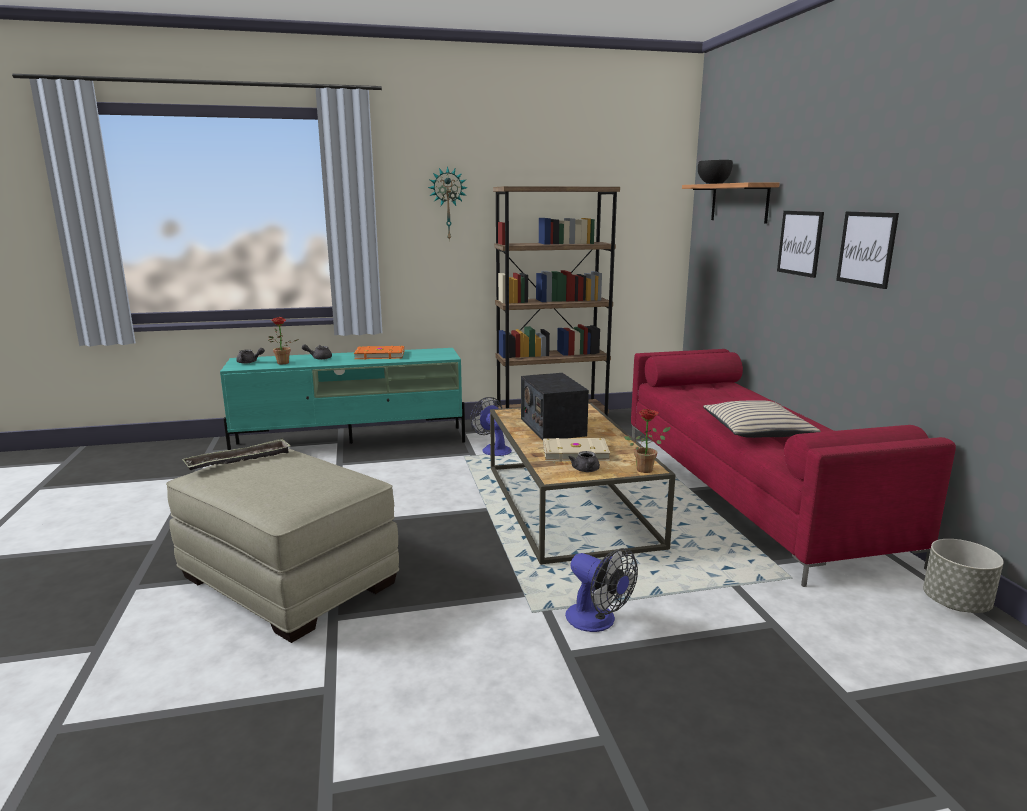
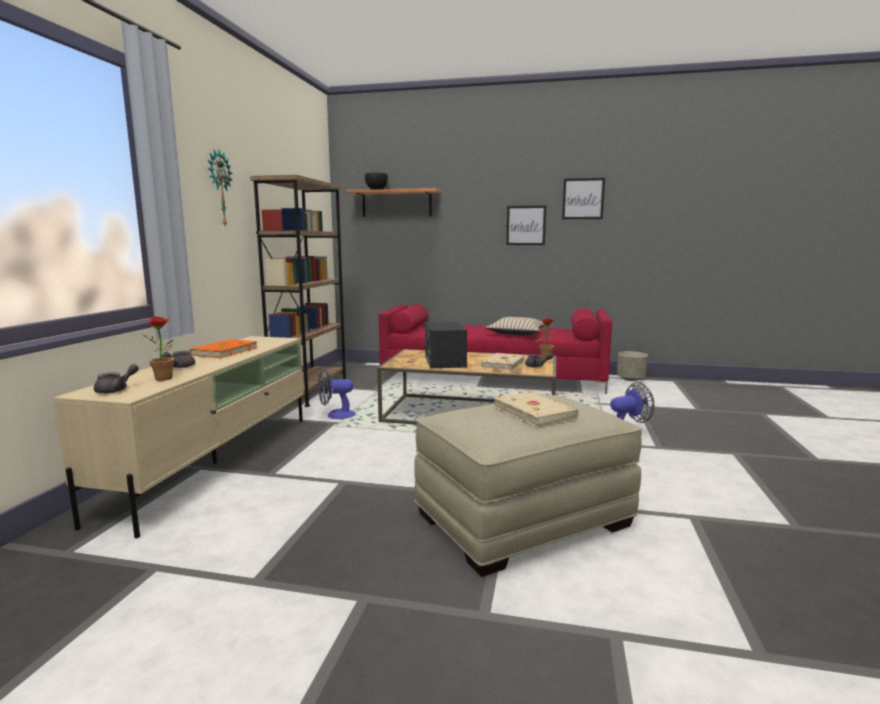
camera: 65 degrees left, 5 degrees down
tray [182,438,291,470] -> none
turquoise tv stand [220,348,465,450] -> beige tv stand [53,336,304,538]
radio [521,373,589,440] -> radio turned 75 degrees clockwise [425,321,467,368]
picture [777,211,824,278] -> picture moved to [562,178,605,219]
none -> beige book [493,391,579,427]

